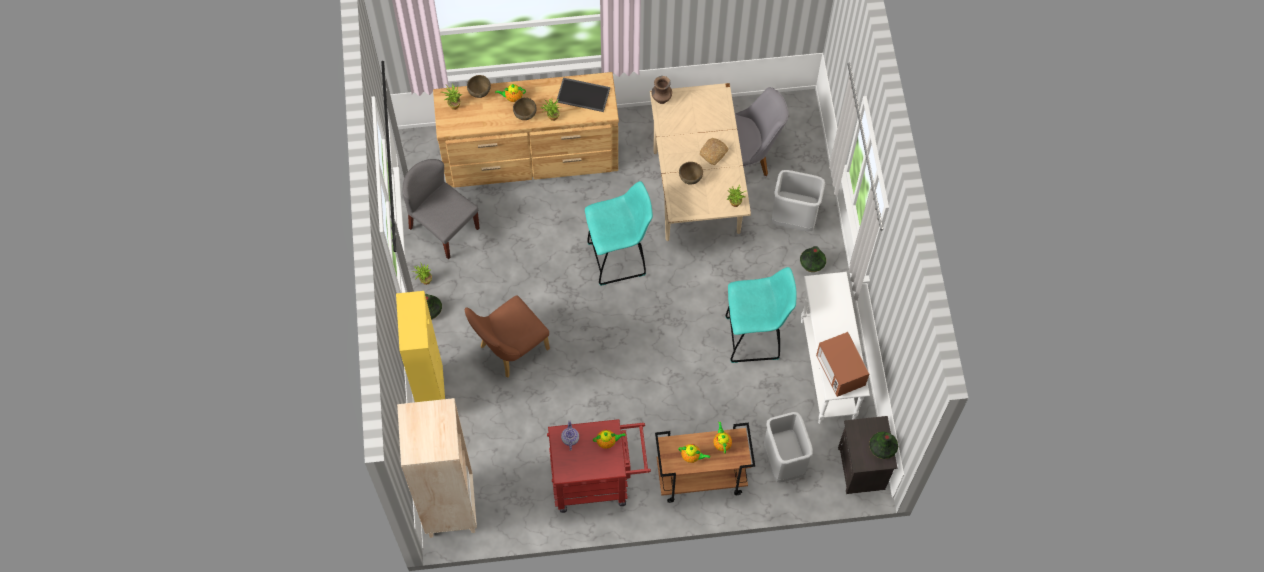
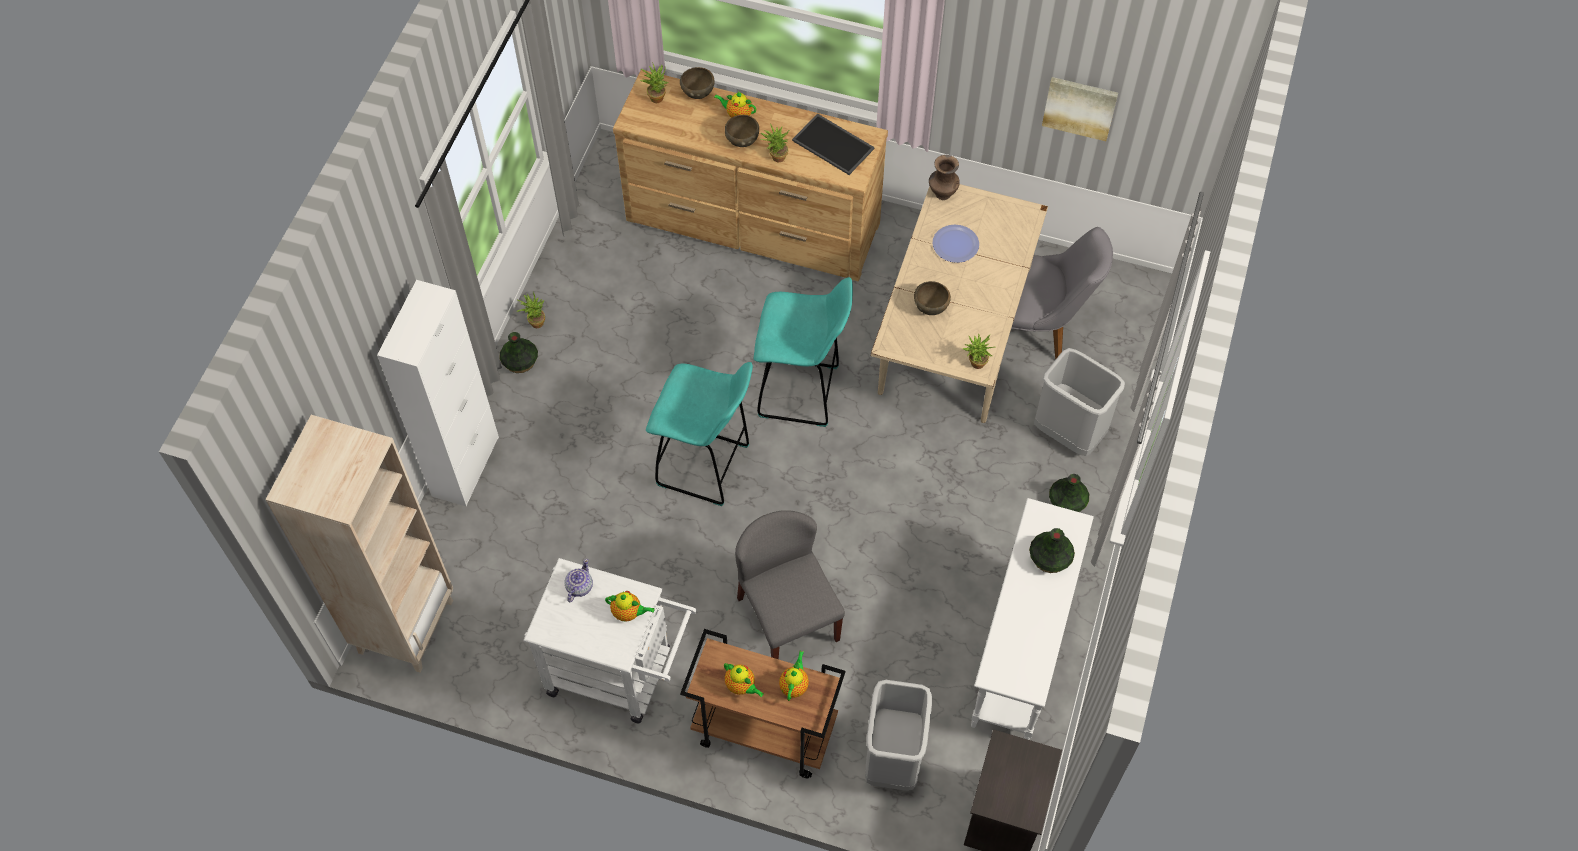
camera: 25 degrees right, 5 degrees down
yellow cabinet [396,291,445,402] -> white cabinet [377,280,499,507]
grey chair [402,159,480,259] -> grey chair moved to [735,510,845,659]
brown chair [465,295,550,378] -> none
red cart [547,419,651,513] -> white cart [523,558,696,724]
bread [700,138,728,165] -> none
turquoise stool [726,267,797,363] -> turquoise stool moved to [646,362,753,506]
microwave [816,332,869,397] -> none
vase [869,431,898,459] -> vase moved to [1029,528,1075,573]
none -> plate [932,224,979,263]
none -> picture [1042,77,1118,141]

